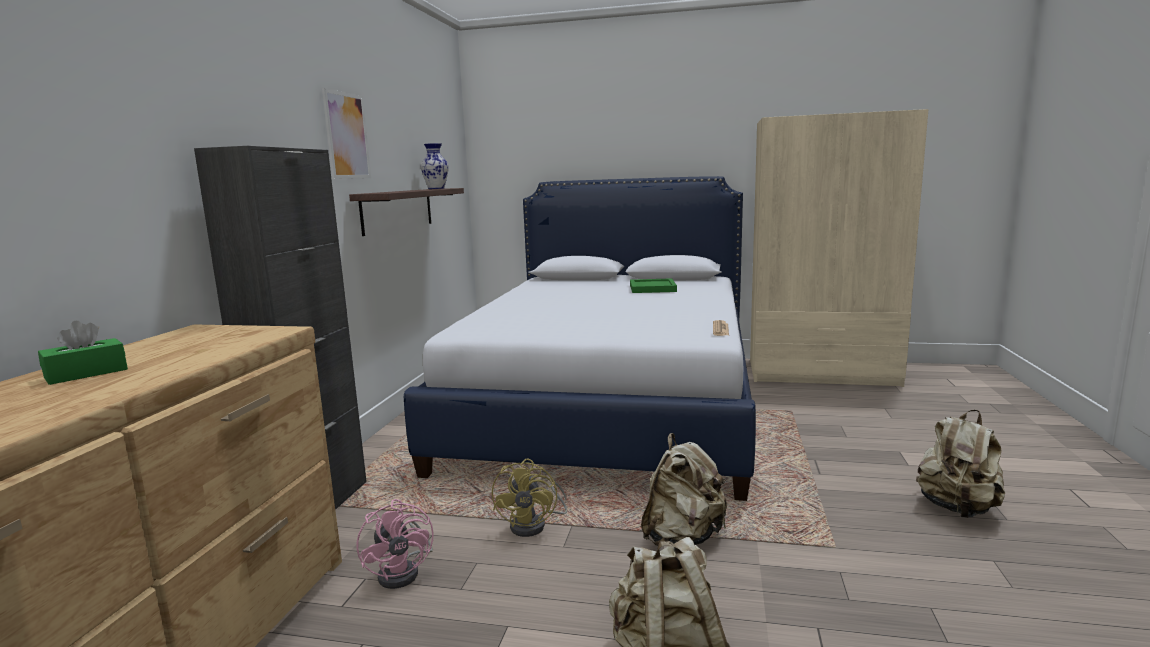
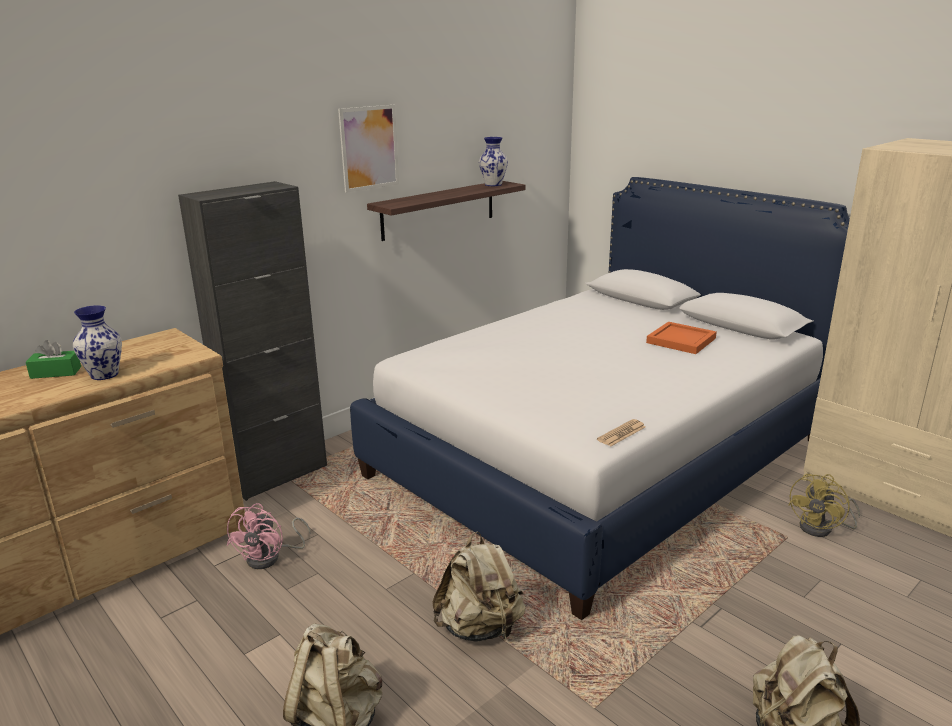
camera: 35 degrees right, 10 degrees up
yellow fan [492,458,567,537] -> yellow fan moved to [788,474,860,537]
green tray [630,278,677,293] -> orange tray [646,322,717,354]
none -> vase [73,305,122,380]

